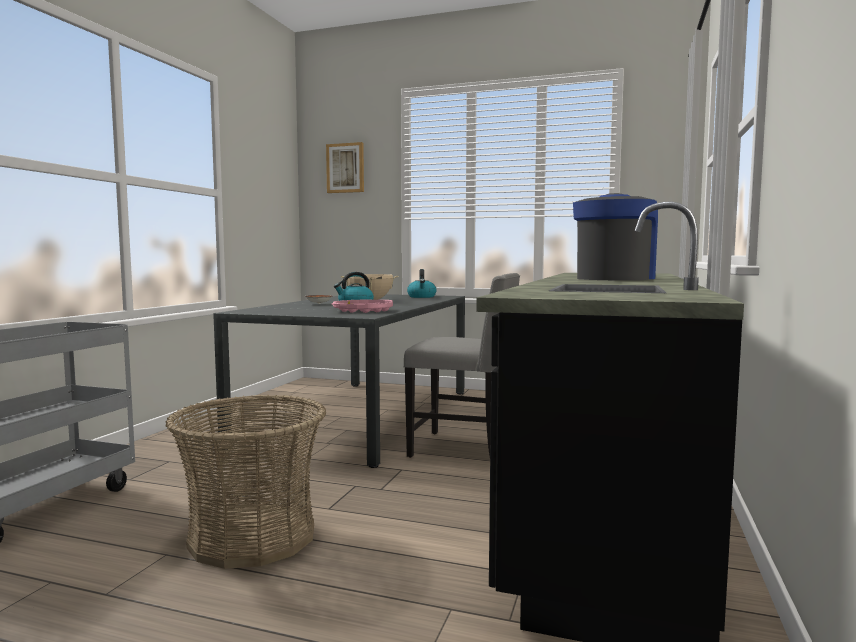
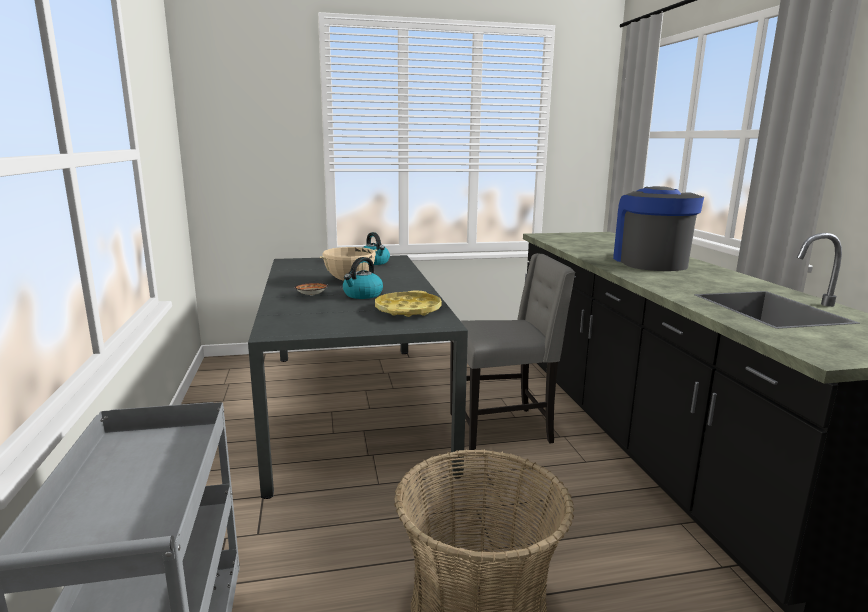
camera: 30 degrees left, 10 degrees up
picture [326,142,364,193] -> none
pink tray [332,300,393,313] -> yellow tray [375,290,442,317]

